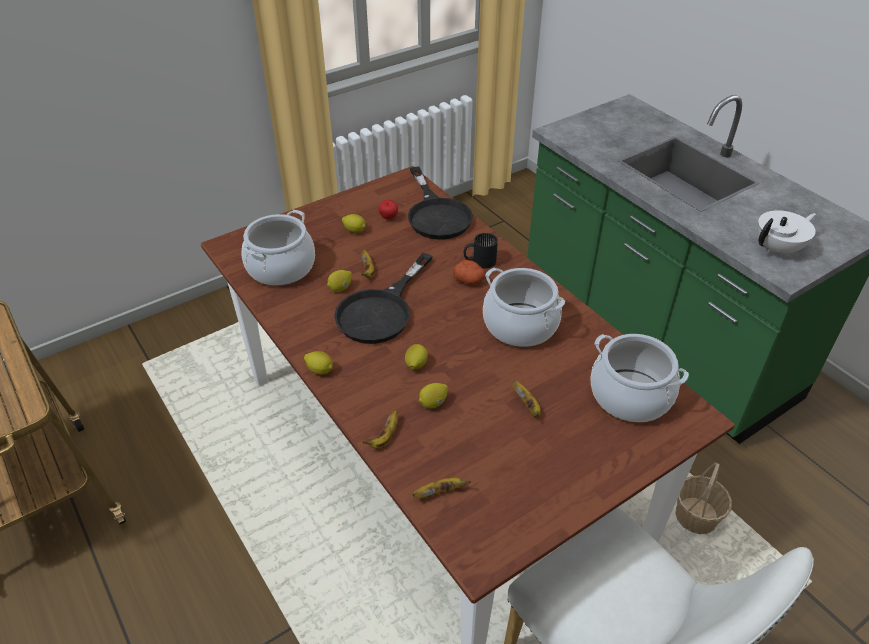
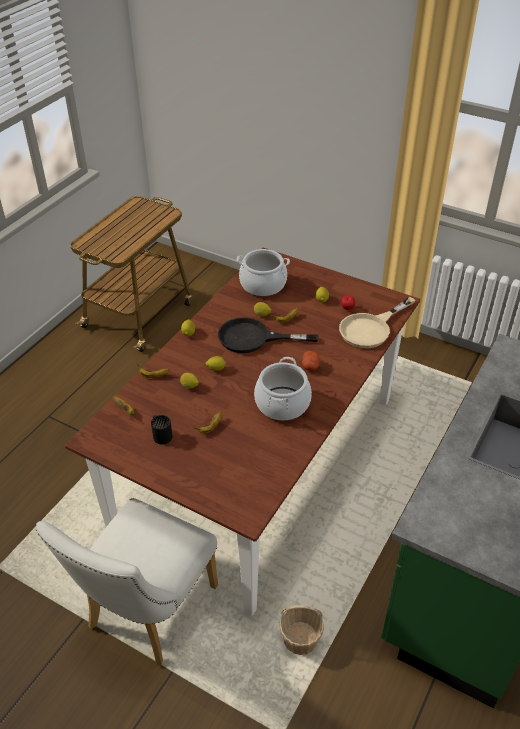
camera: 65 degrees right, 0 degrees up
black frying pan [408,167,473,240] -> beige frying pan [339,297,416,348]
black mug [464,233,498,268] -> black mug moved to [151,415,173,444]
cooking pot [591,334,689,422] -> none
white teapot [757,210,816,257] -> none

